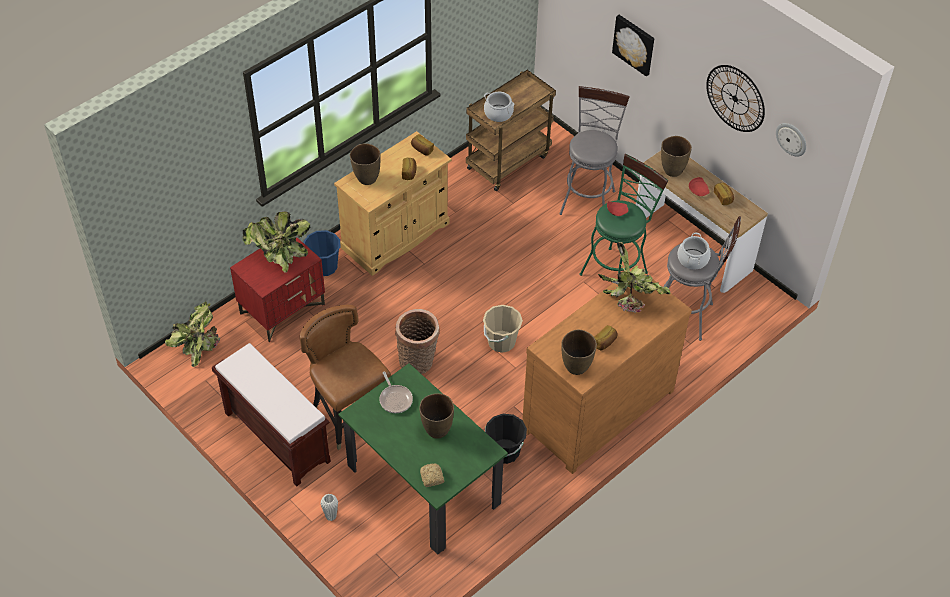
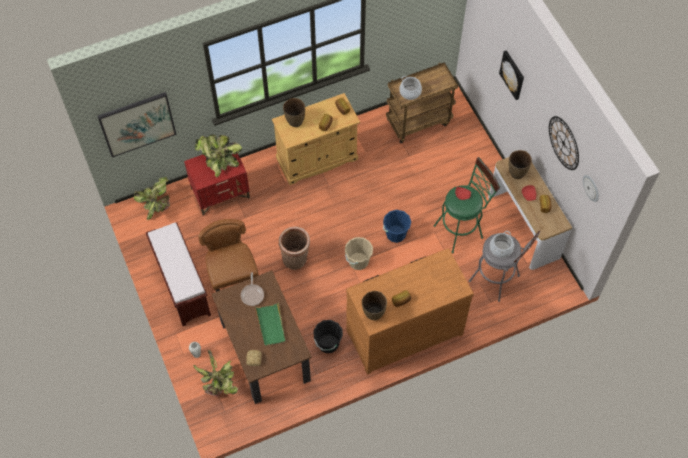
camera: 20 degrees right, 10 degrees up
blue bucket [303,230,340,276] -> blue bucket moved to [383,210,411,243]
green dining table [338,363,508,555] -> brown dining table [212,270,312,404]
brown vase [419,393,454,439] -> green tray [255,302,285,346]
grey stool [559,86,630,215] -> none
potted plant [598,242,671,313] -> potted plant moved to [193,350,238,396]
none -> picture [97,92,176,157]

